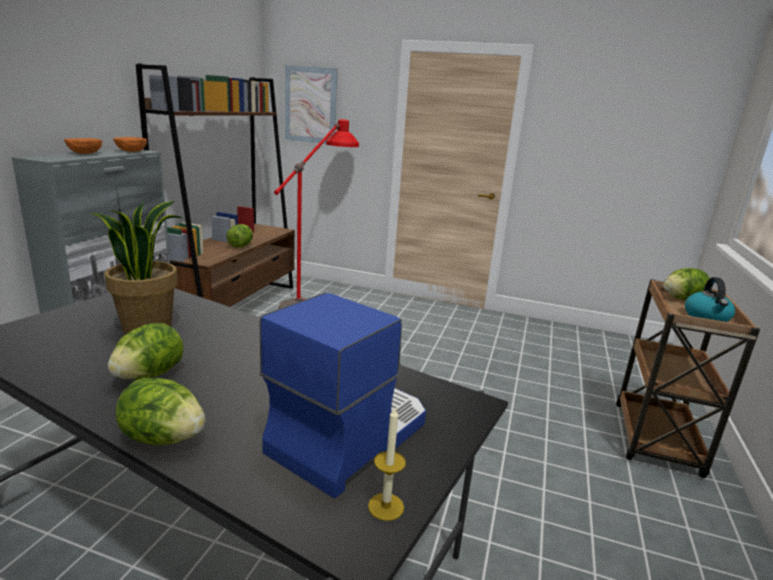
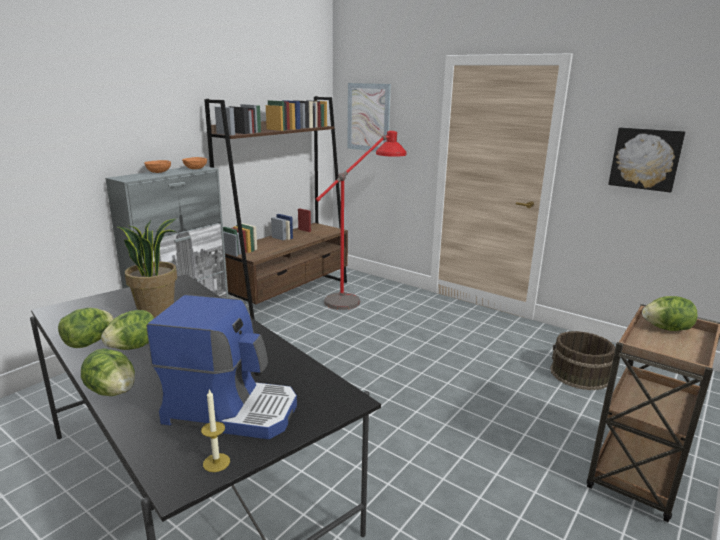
camera: 20 degrees right, 0 degrees up
lettuce [226,224,253,248] -> lettuce moved to [58,308,114,348]
coffee machine [260,293,426,498] -> coffee machine turned 45 degrees clockwise [147,295,297,439]
kettle [685,277,735,322] -> none
none -> brown bucket [550,331,615,390]
none -> picture [608,127,685,192]

